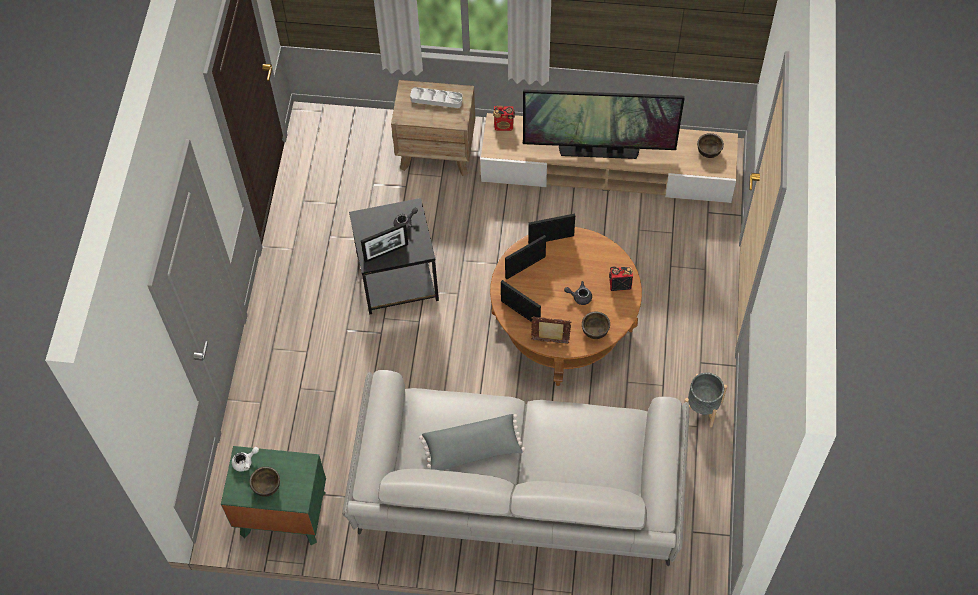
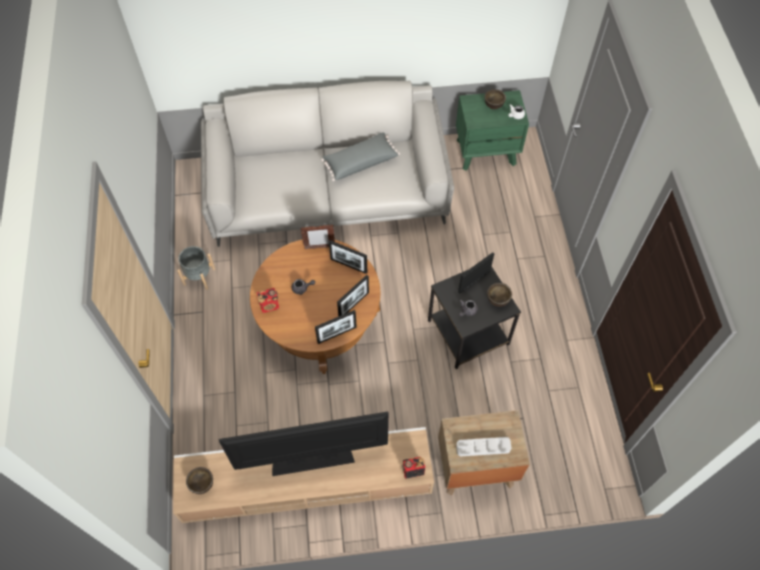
camera: 165 degrees right, 0 degrees up
brown bowl [582,311,610,339] -> brown bowl moved to [487,283,512,307]

